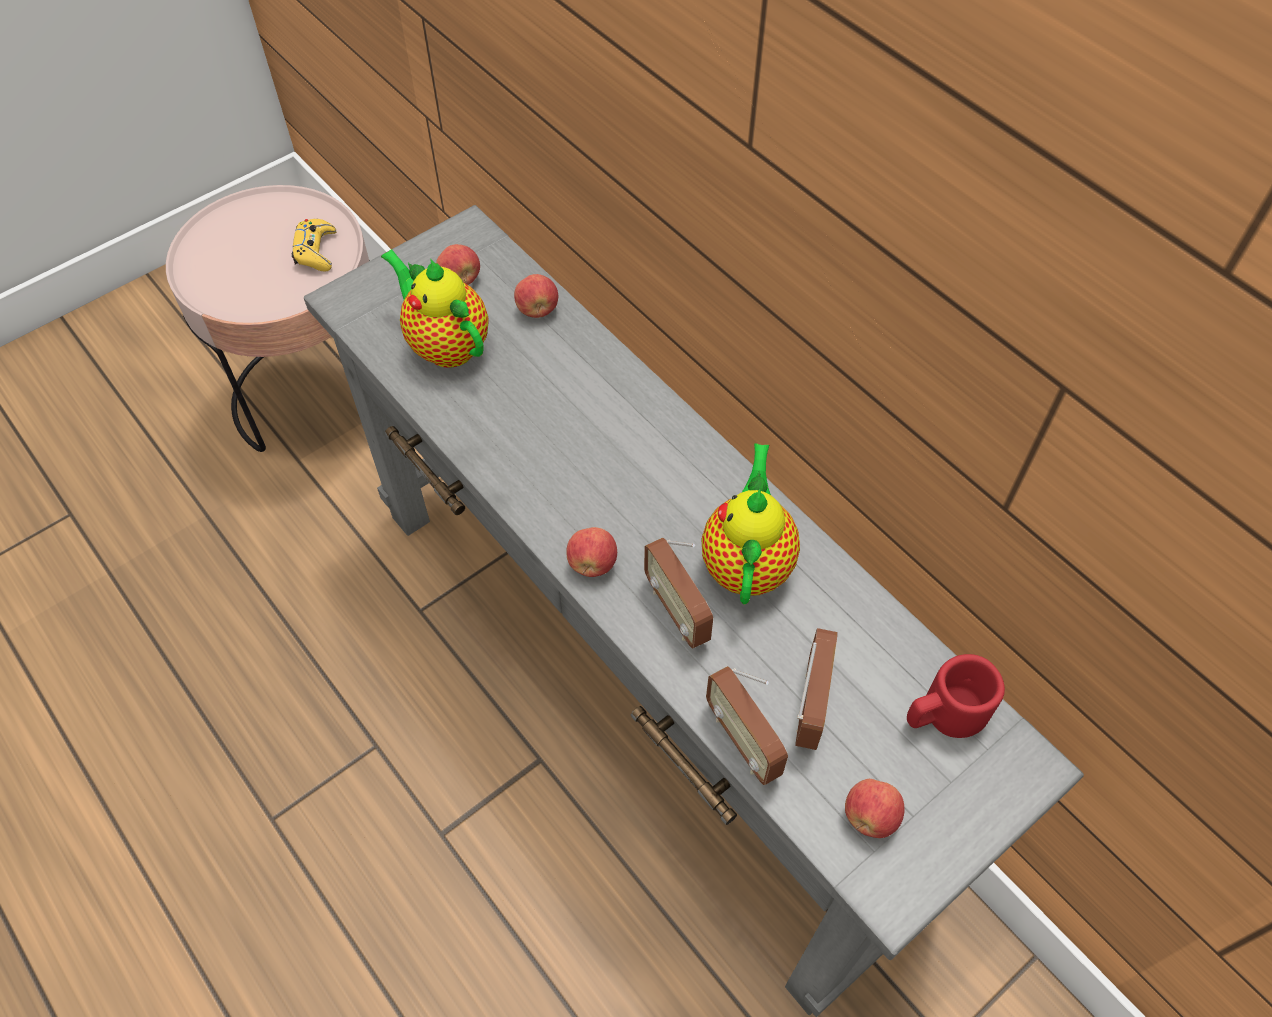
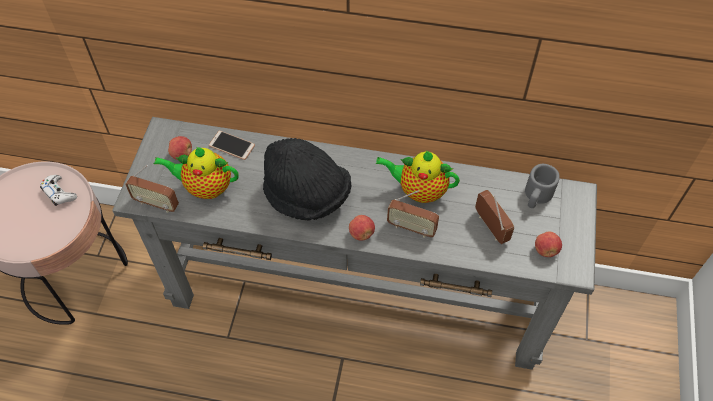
camera: 40 degrees left, 0 degrees up
yellow game controller [292,219,337,271] -> white game controller [40,175,77,206]
apple [514,274,558,318] -> phone [209,131,255,160]
teapot [701,443,800,604] -> teapot turned 45 degrees counterclockwise [376,151,460,203]
radio [706,666,788,785] -> radio moved to [125,165,179,213]
red mug [907,654,1005,738] -> grey mug [525,164,560,208]
none -> black hat [263,138,352,221]

